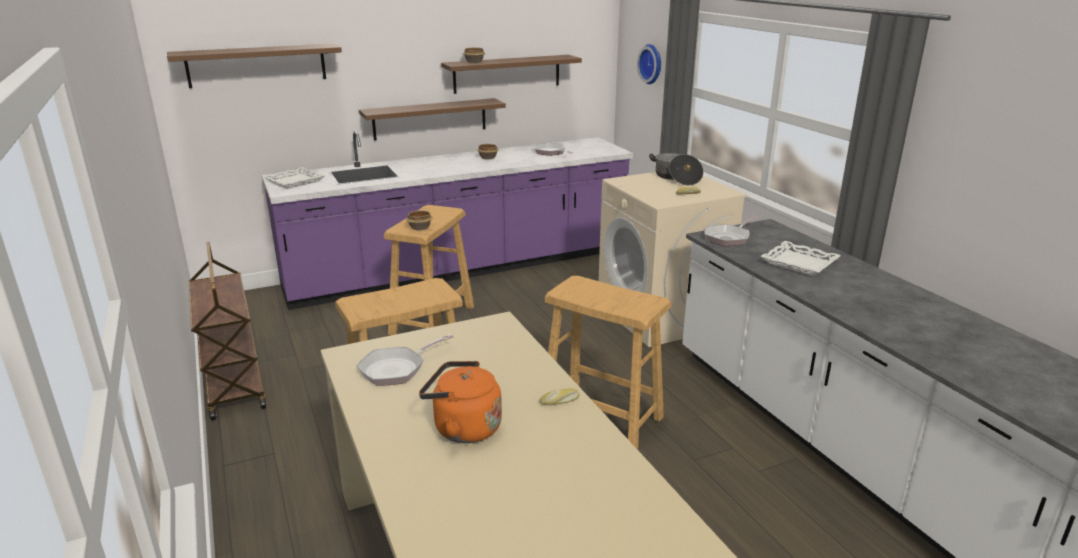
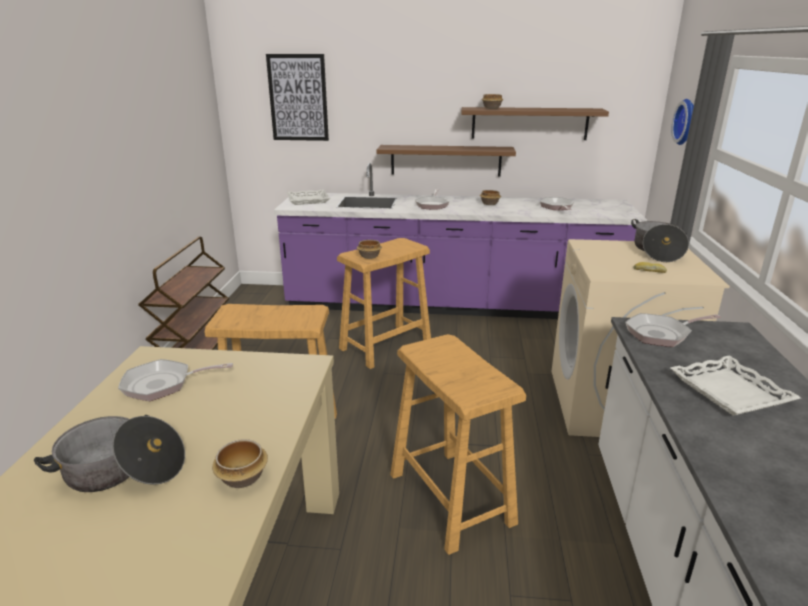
camera: 30 degrees right, 0 degrees up
brown shelf [167,44,342,88] -> picture [266,54,329,141]
orange kettle [419,361,502,443] -> cooking pot [34,415,185,492]
bread [540,388,580,405] -> bowl [212,439,268,488]
none -> frying pan [415,189,450,210]

